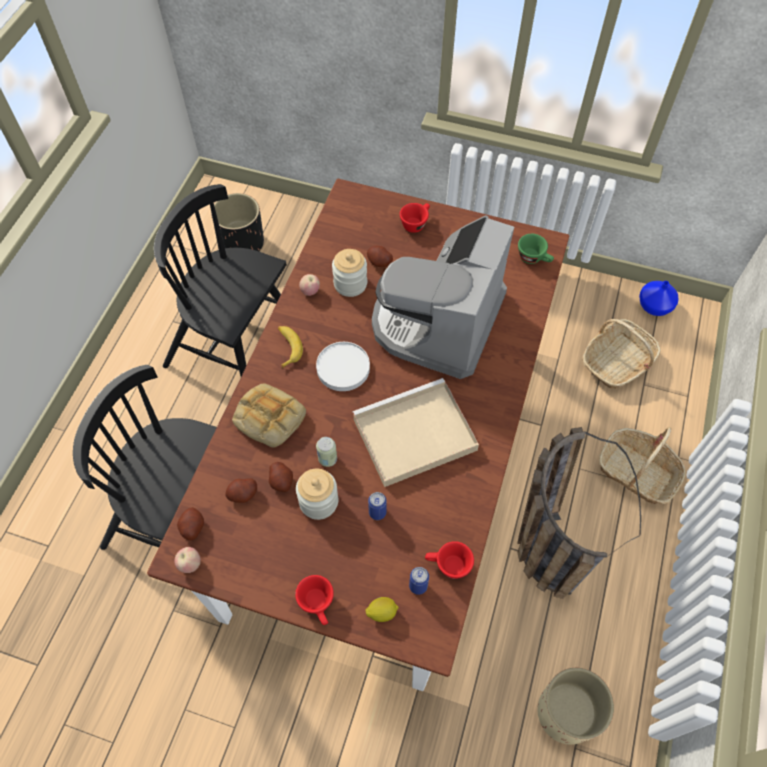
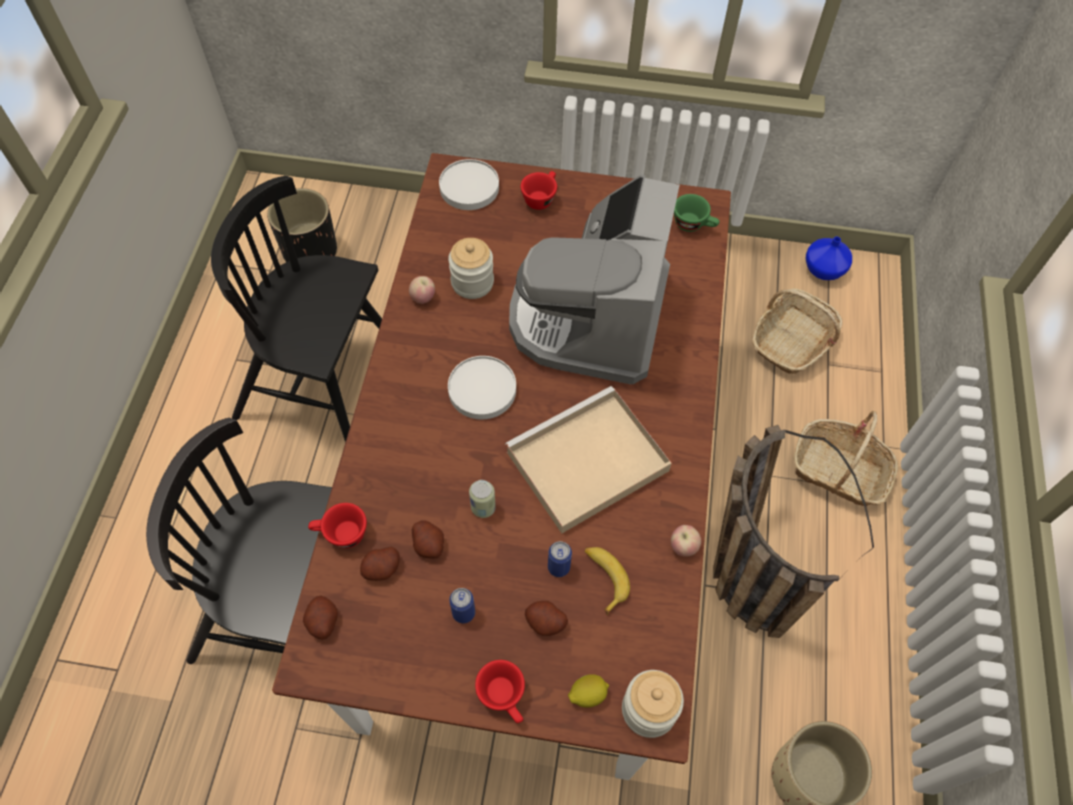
camera: 10 degrees left, 0 degrees up
apple [174,547,201,573] -> apple moved to [671,525,701,557]
bread [232,384,306,448] -> none
banana [278,326,303,369] -> banana moved to [585,547,630,615]
jar [296,468,338,520] -> jar moved to [622,670,684,738]
potato [367,246,393,267] -> potato moved to [525,601,568,636]
can [409,567,429,595] -> can moved to [449,588,475,623]
red cup [425,541,474,579] -> red cup moved to [308,503,367,548]
none -> white plate [439,159,499,210]

